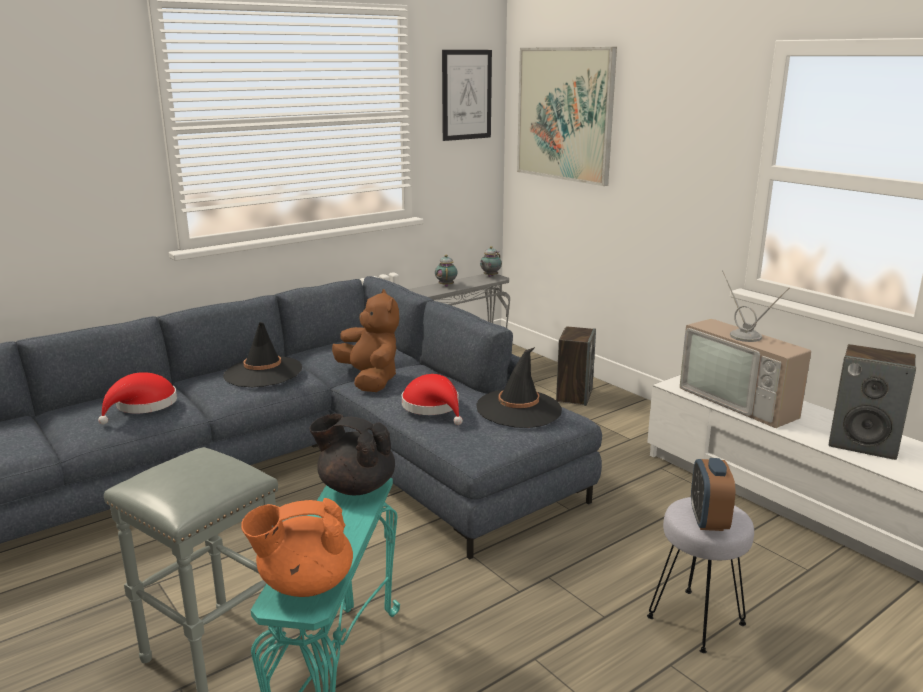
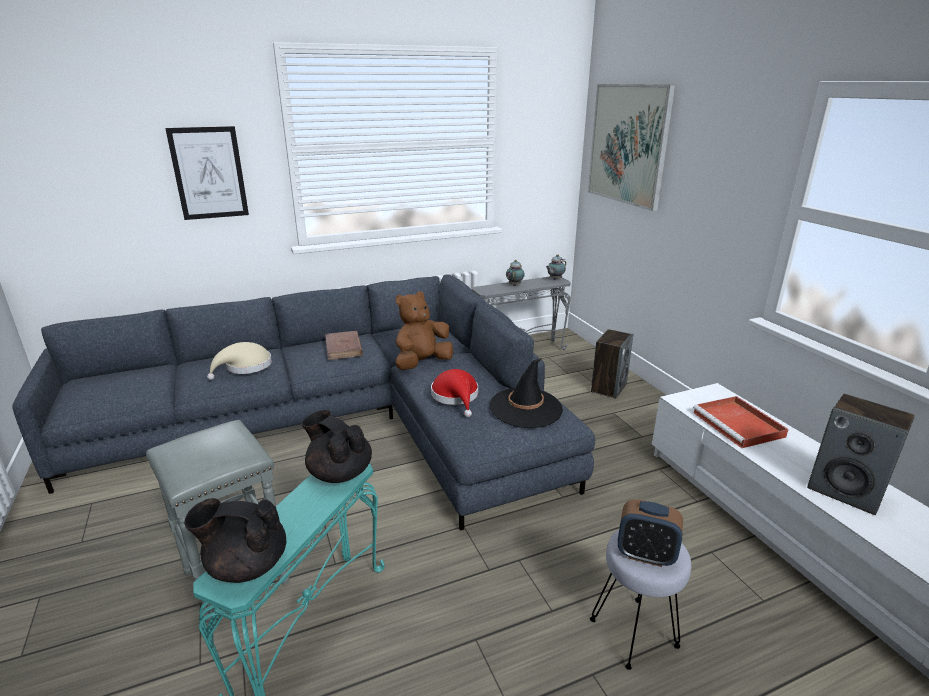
camera: 15 degrees right, 5 degrees up
red hat [98,372,177,424] -> beige hat [207,342,272,380]
black hat [223,322,302,387] -> brown book [325,331,363,360]
orange teapot [241,498,353,597] -> black teapot [184,498,286,583]
brown plush toy [332,289,399,392] -> brown plush toy turned 120 degrees counterclockwise [395,291,453,370]
picture [442,50,492,141] -> picture moved to [165,126,249,220]
television [680,270,811,428] -> red tray [693,396,789,448]
alarm clock [691,458,735,531] -> alarm clock turned 90 degrees counterclockwise [618,499,683,567]

